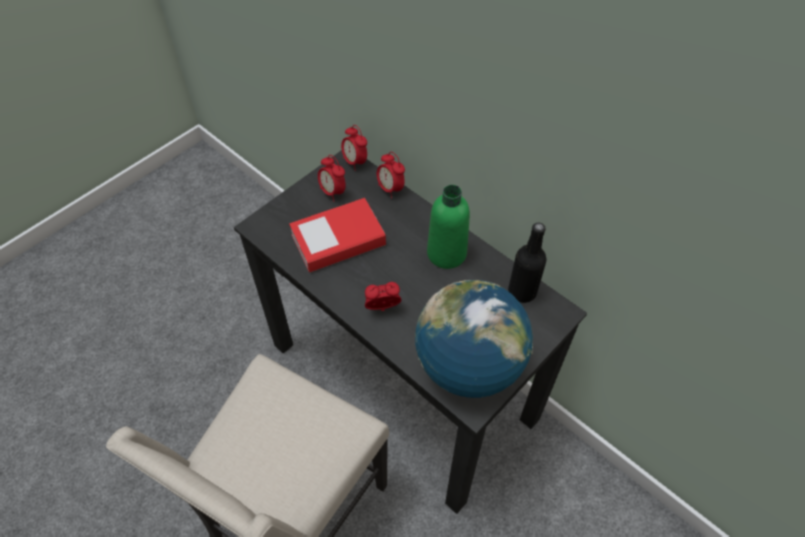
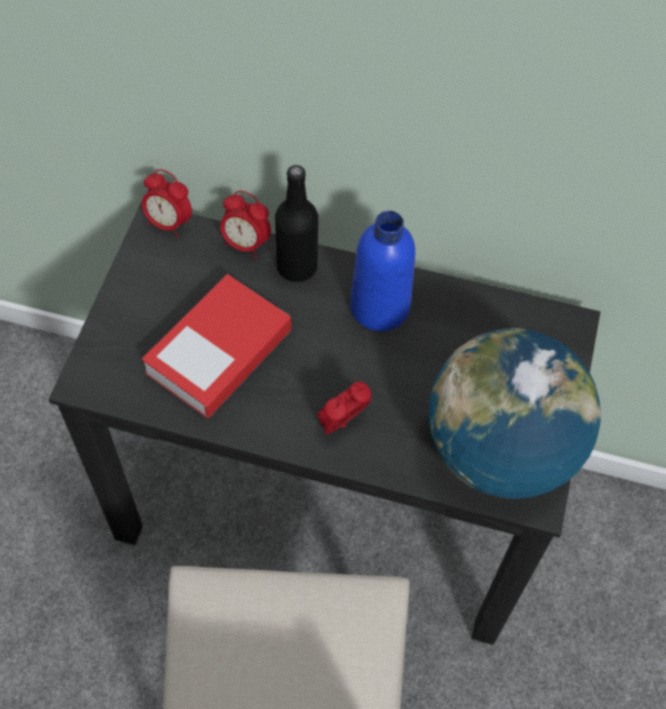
camera: 30 degrees left, 5 degrees up
alarm clock [318,155,346,202] -> none
green bottle [427,185,470,269] -> blue bottle [350,211,415,331]
black bottle [508,223,546,303] -> black bottle moved to [275,165,318,282]

